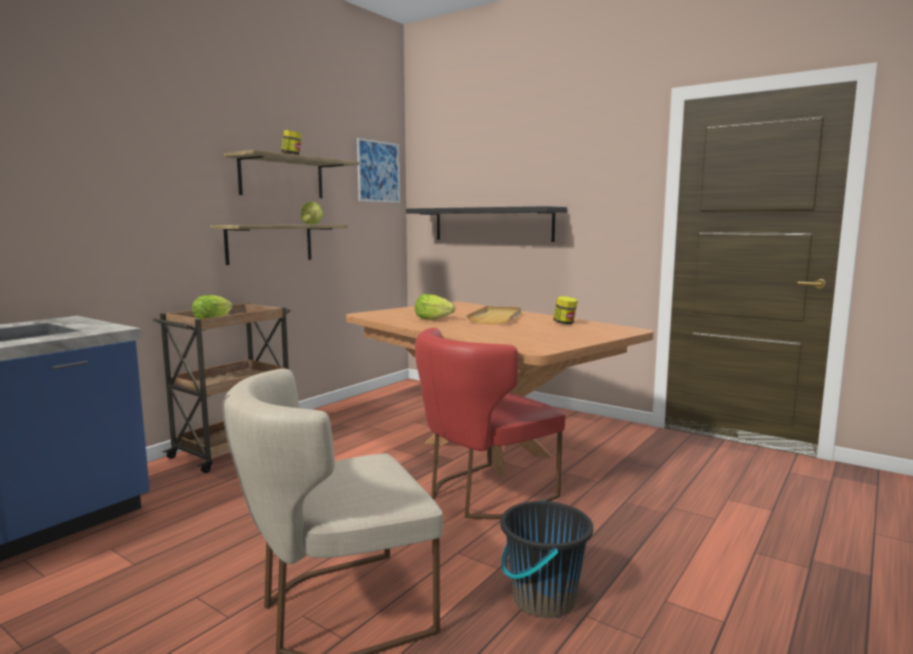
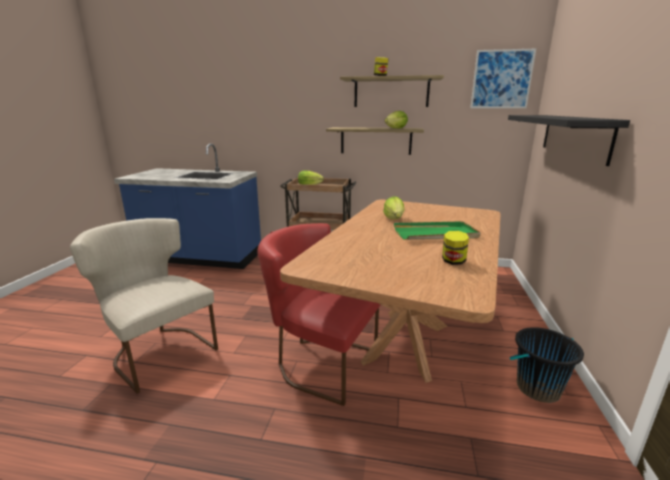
camera: 65 degrees right, 10 degrees up
beige tray [466,306,521,324] -> green tray [394,221,481,240]
black bucket [500,500,593,618] -> black bucket moved to [510,327,584,403]

